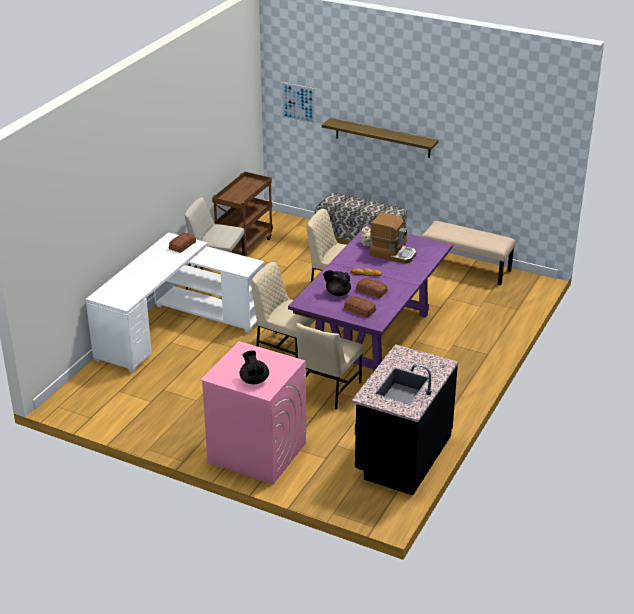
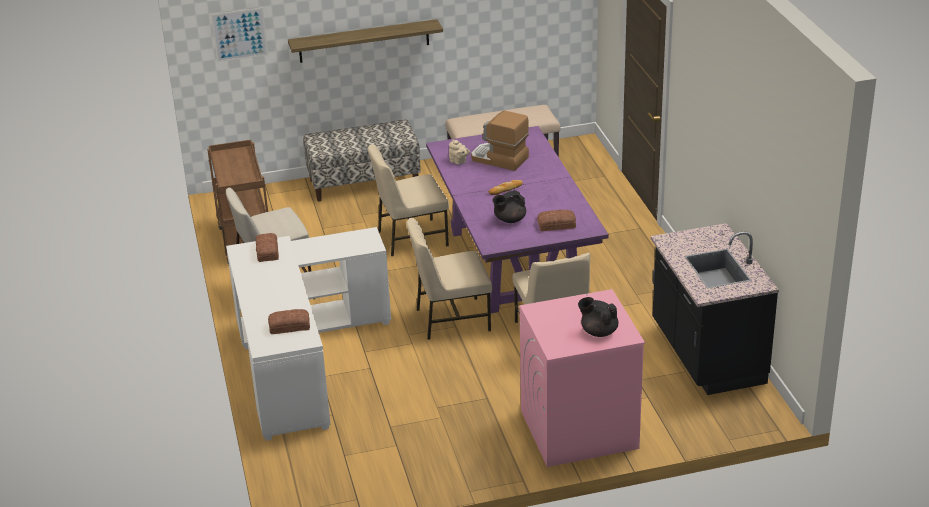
camera: 40 degrees left, 0 degrees up
bread [356,278,388,298] -> bread moved to [268,309,310,334]
coffee machine [370,212,416,264] -> coffee machine turned 135 degrees counterclockwise [471,111,529,171]

